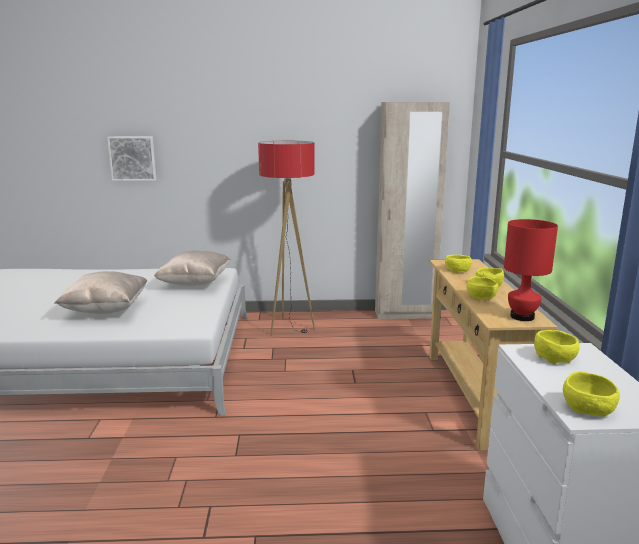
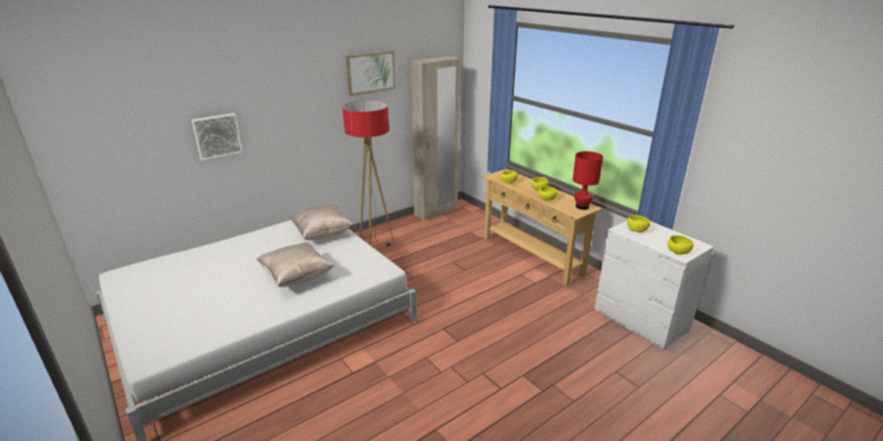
camera: 35 degrees left, 10 degrees up
none -> picture [345,51,396,96]

